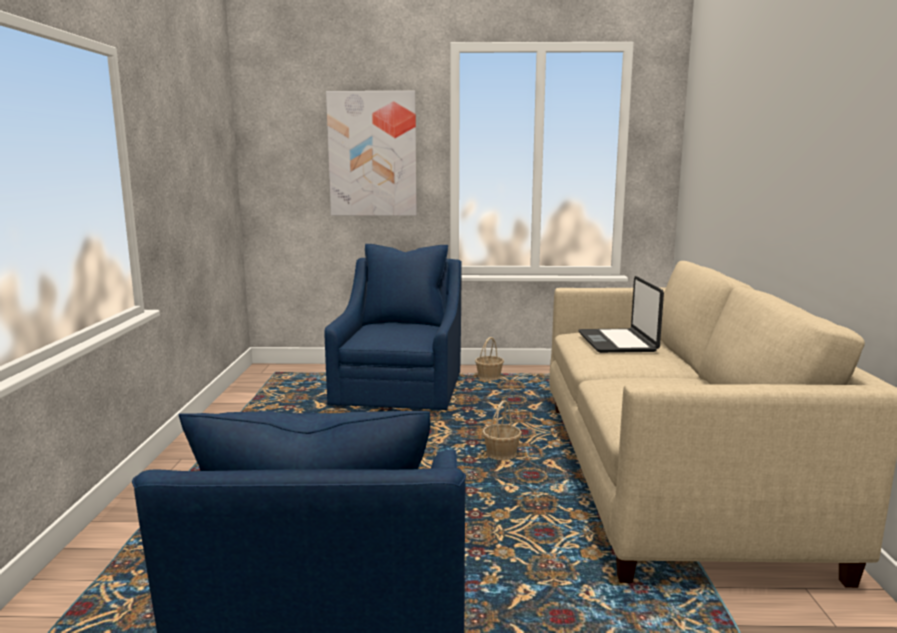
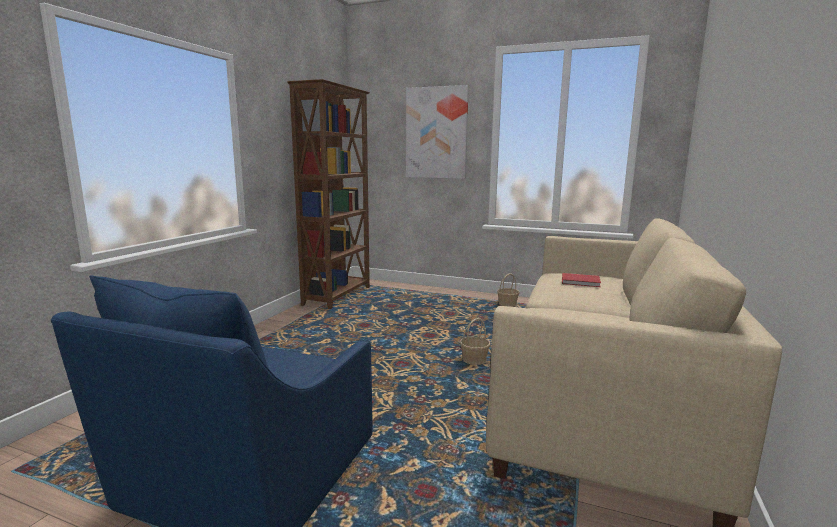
camera: 20 degrees right, 0 degrees up
blue armchair [324,244,462,410] -> none
laptop [578,276,664,353] -> red book [562,273,601,287]
none -> brown bookcase [287,79,370,309]

